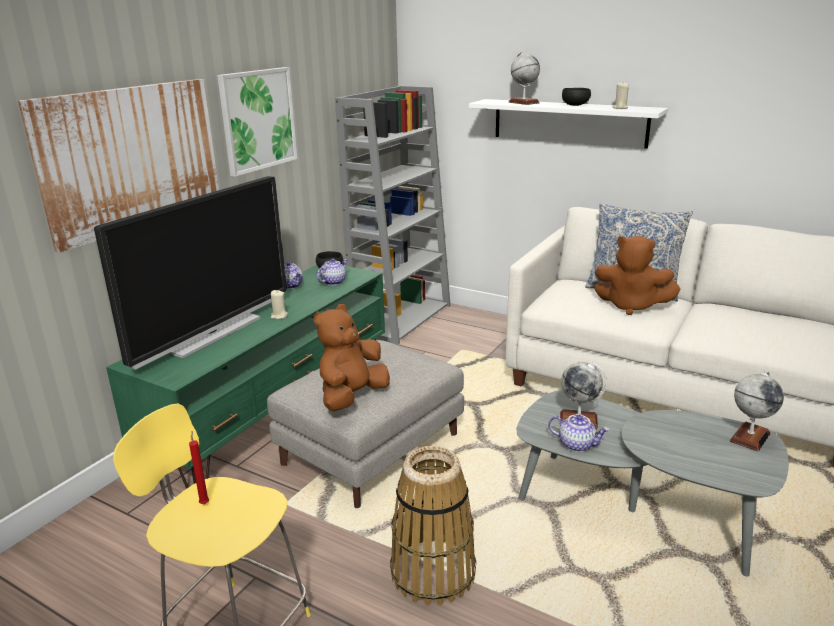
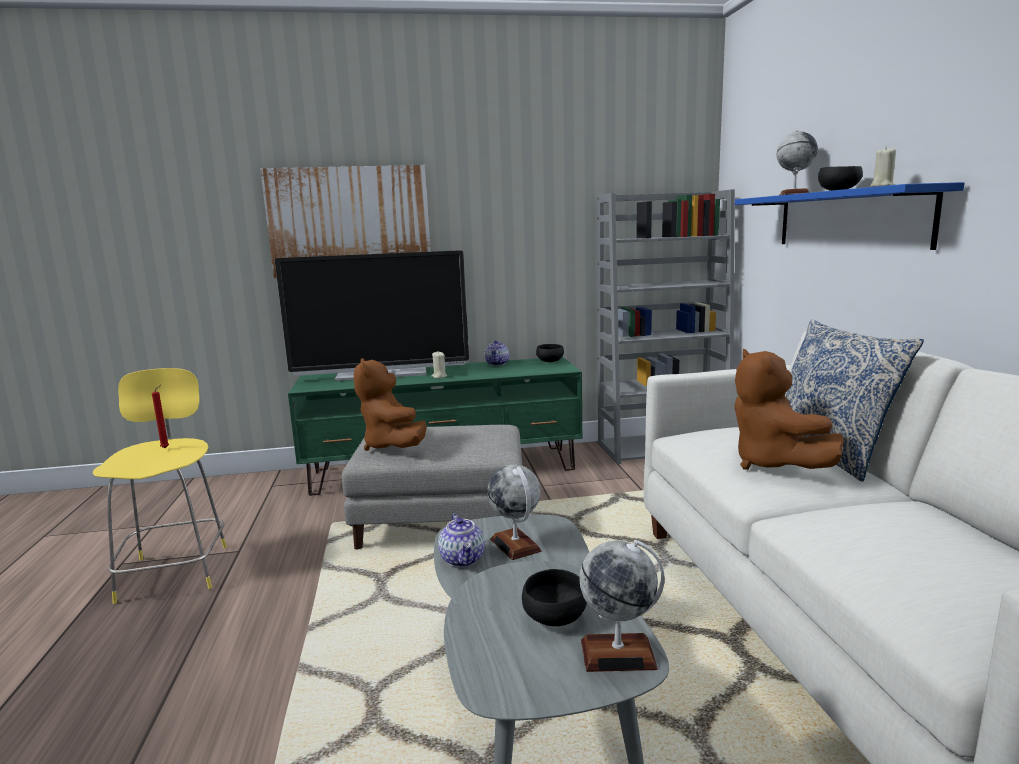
camera: 50 degrees right, 10 degrees down
picture [217,67,297,177] -> none
brown plush toy [314,304,390,411] -> brown plush toy turned 105 degrees counterclockwise [354,358,427,451]
teapot [317,258,348,285] -> none
basket [390,446,476,605] -> none
white shelf [469,99,668,148] -> blue shelf [735,182,965,250]
none -> black bowl [522,569,587,626]

